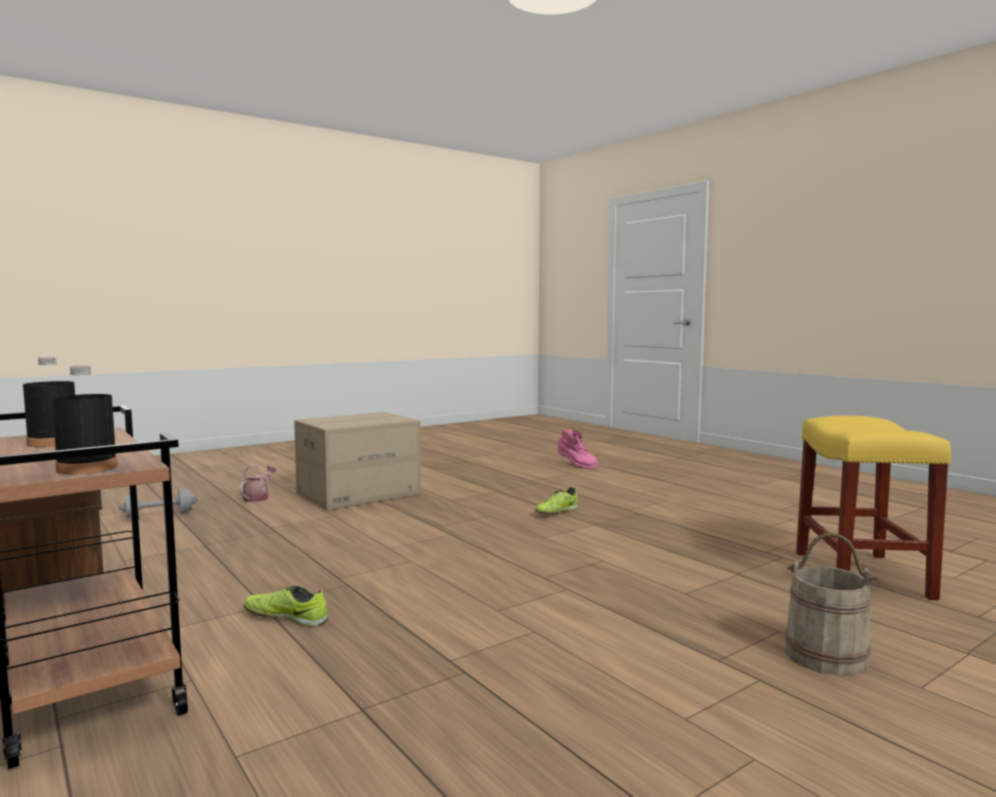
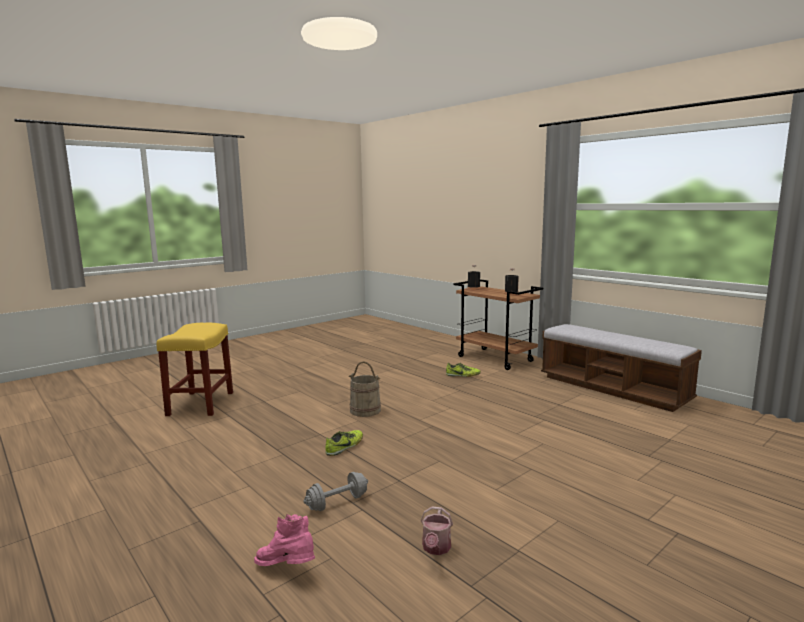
camera: 175 degrees right, 5 degrees up
grey dumbbell [119,488,198,519] -> grey dumbbell moved to [303,472,368,511]
watering can [240,465,276,502] -> watering can moved to [421,506,453,555]
cardboard box [294,412,421,510] -> none
beige bucket [785,532,877,676] -> beige bucket moved to [349,361,381,417]

